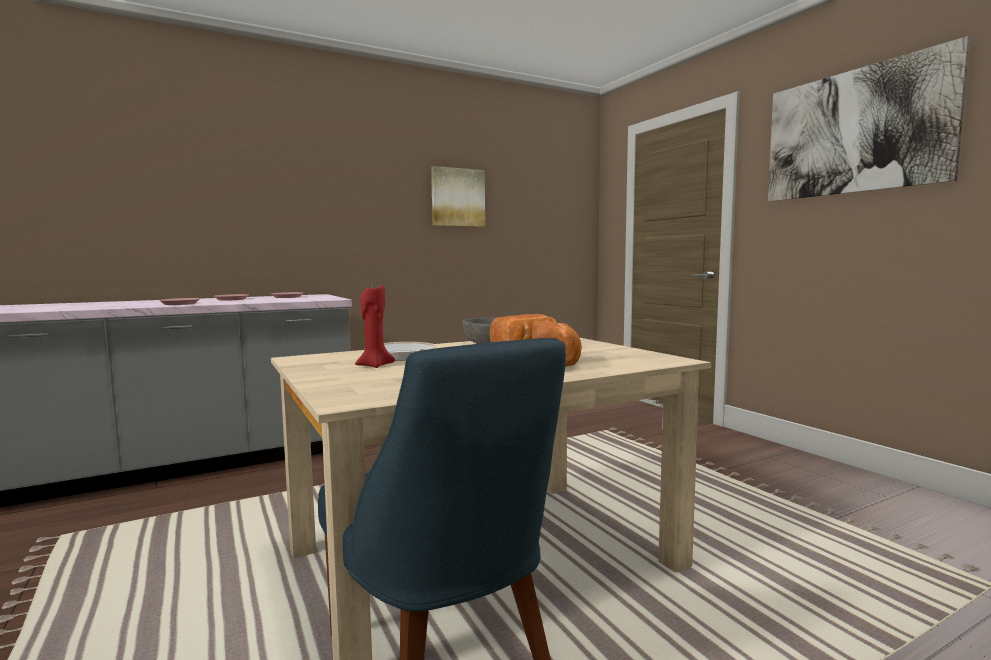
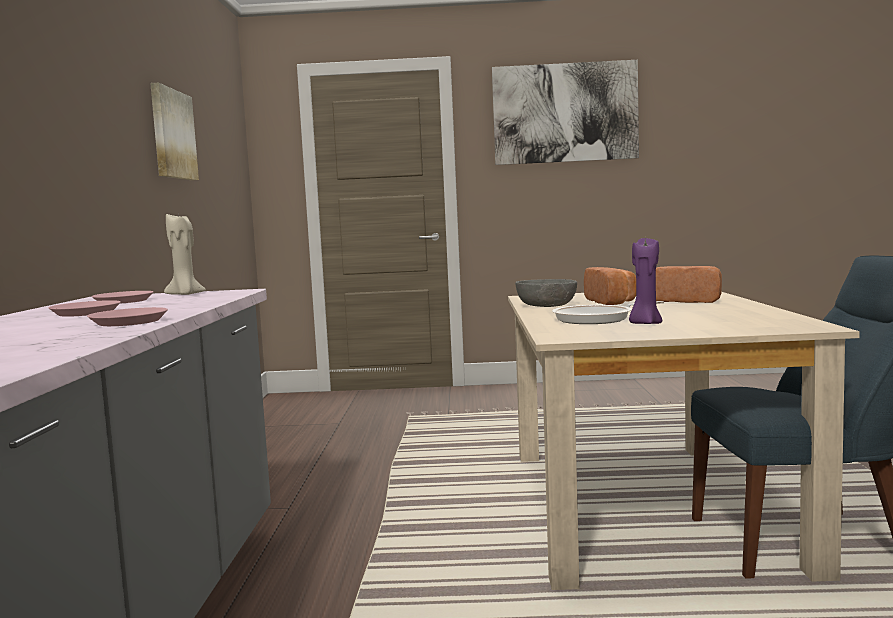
camera: 60 degrees left, 0 degrees up
red candle [355,285,395,368] -> purple candle [629,237,662,324]
none -> beige candle [164,212,206,295]

